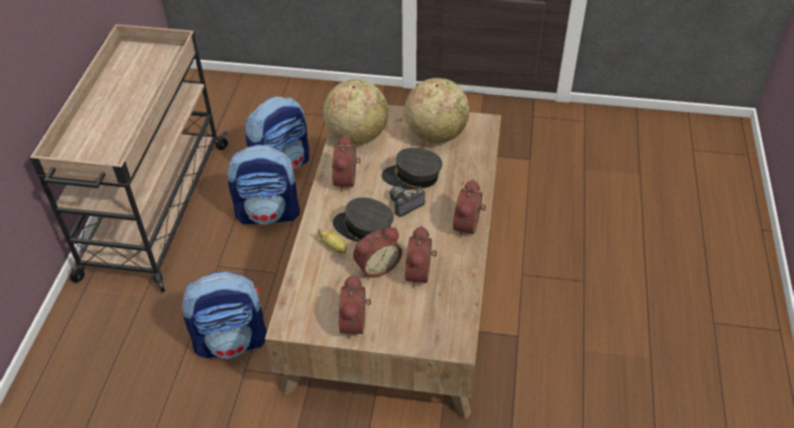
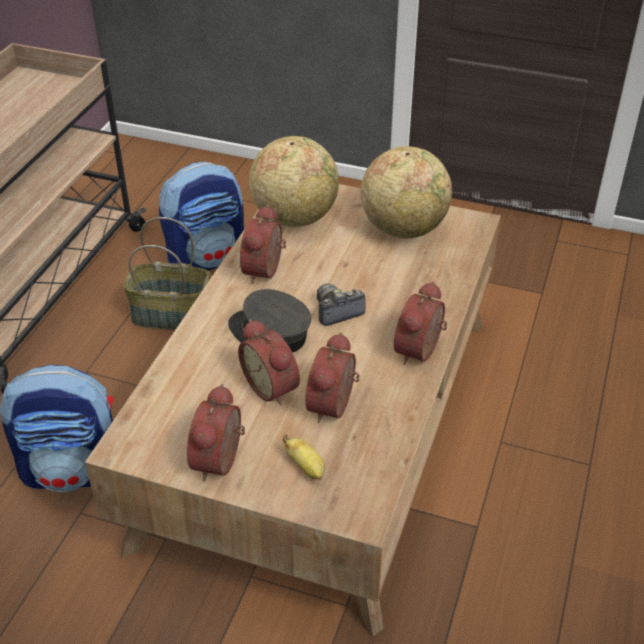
camera: 10 degrees right, 5 degrees down
backpack [228,145,300,224] -> basket [123,217,211,330]
banana [318,229,347,253] -> banana moved to [283,434,325,480]
alarm clock [353,227,402,278] -> alarm clock turned 75 degrees clockwise [238,319,300,406]
grey cap [382,148,442,190] -> none

